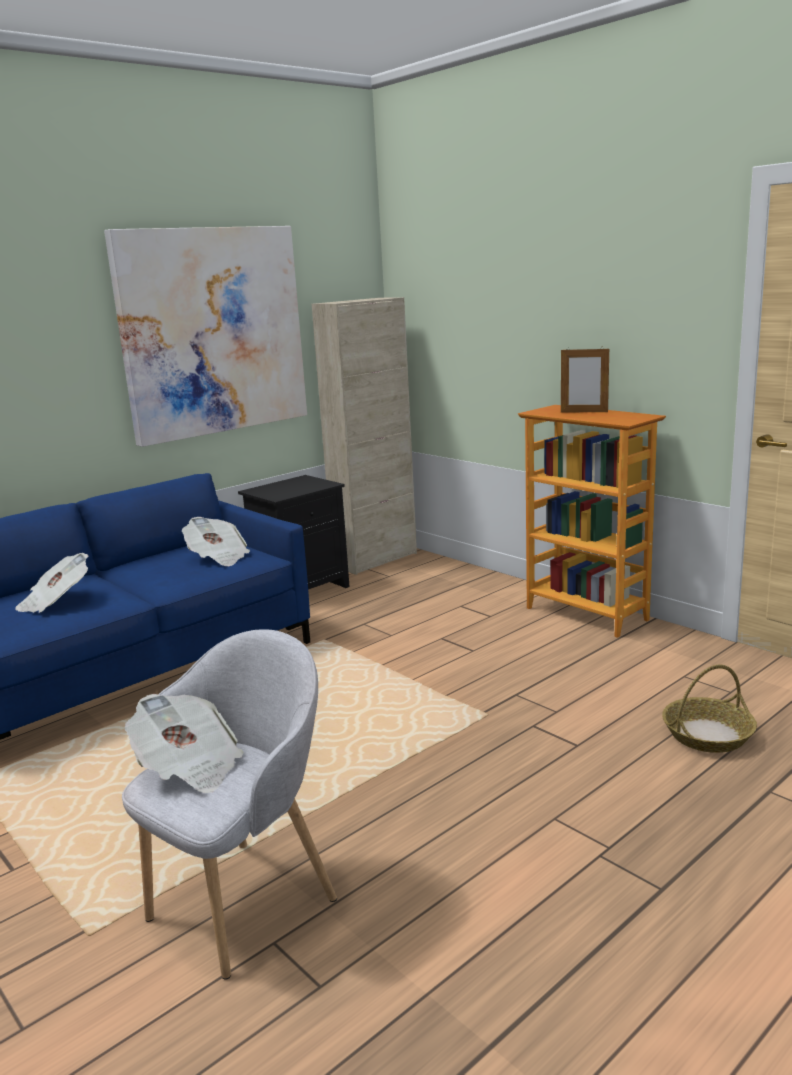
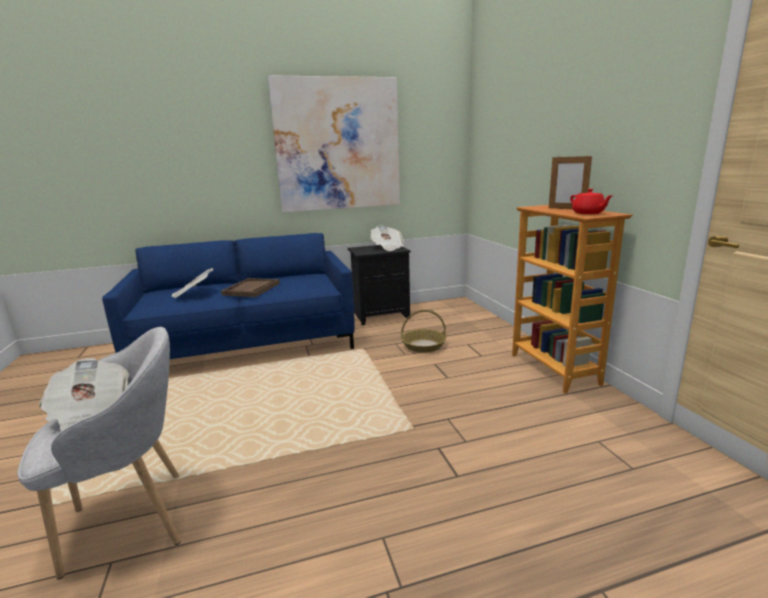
camera: 25 degrees right, 0 degrees up
newspaper [182,517,250,566] -> newspaper moved to [371,225,404,251]
beige cabinet [312,297,417,575] -> none
basket [662,664,757,753] -> basket moved to [401,310,446,353]
none -> brown tray [221,278,280,297]
none -> red teapot [570,189,614,214]

